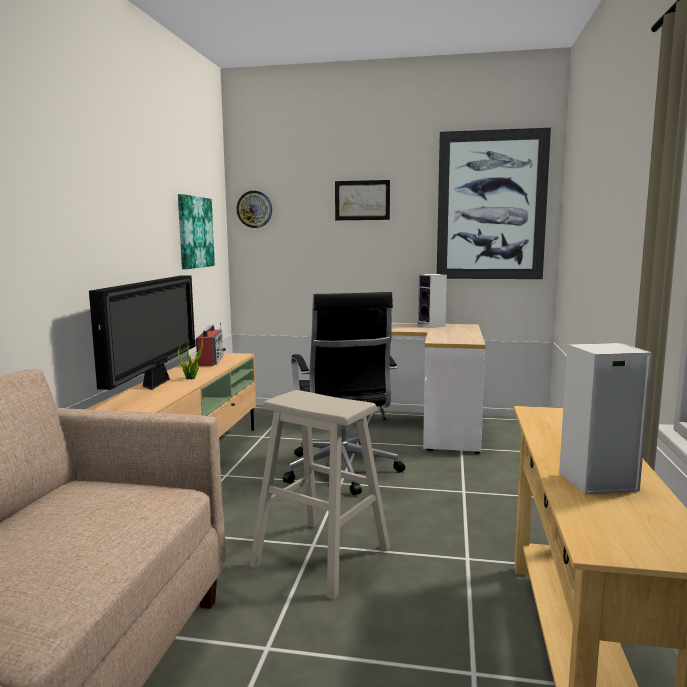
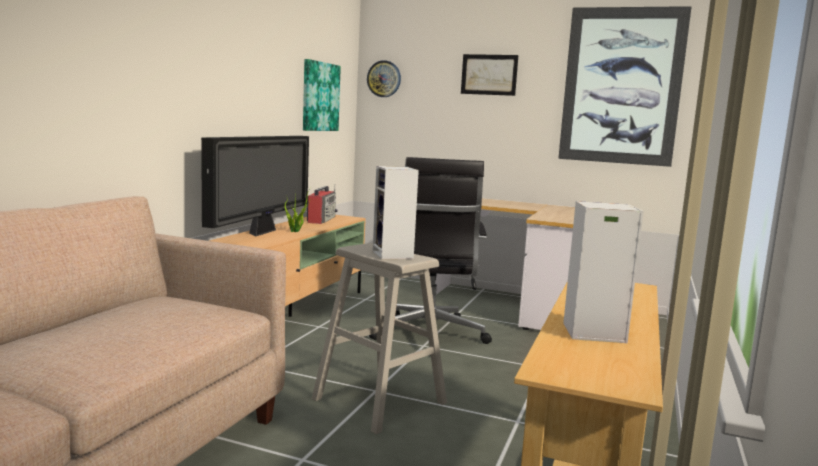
camera: 10 degrees right, 0 degrees up
speaker [417,274,447,328] -> speaker moved to [373,166,419,259]

